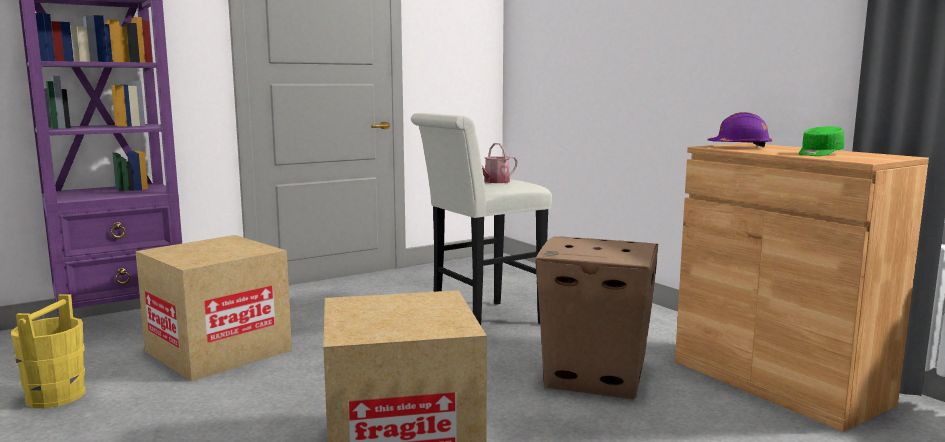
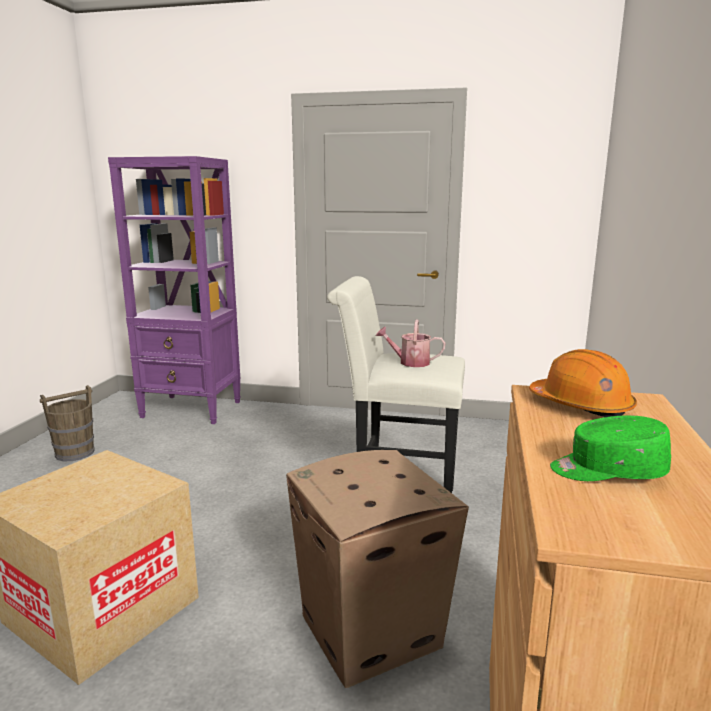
camera: 45 degrees right, 5 degrees up
yellow bucket [11,294,85,408] -> brown bucket [40,385,95,461]
cardboard box [136,235,292,382] -> none
purple hard hat [708,112,772,147] -> orange hard hat [529,349,637,417]

